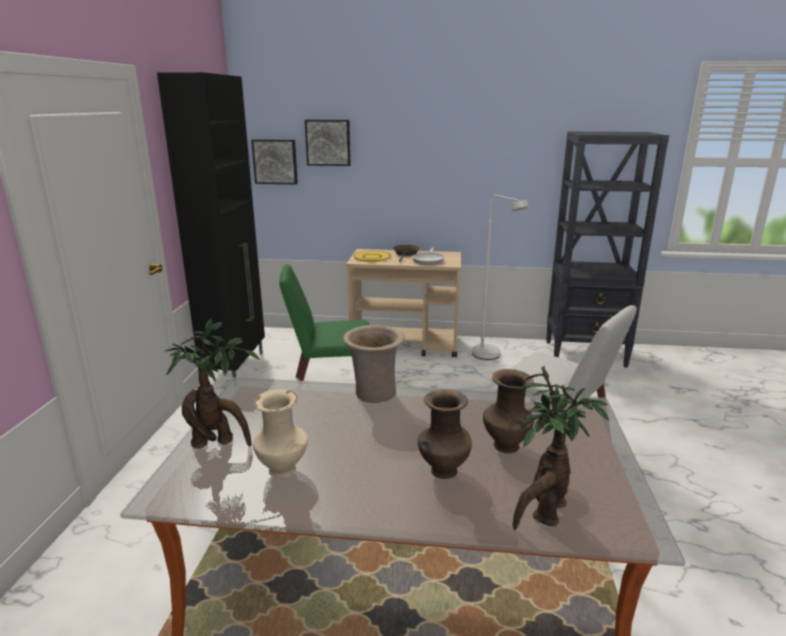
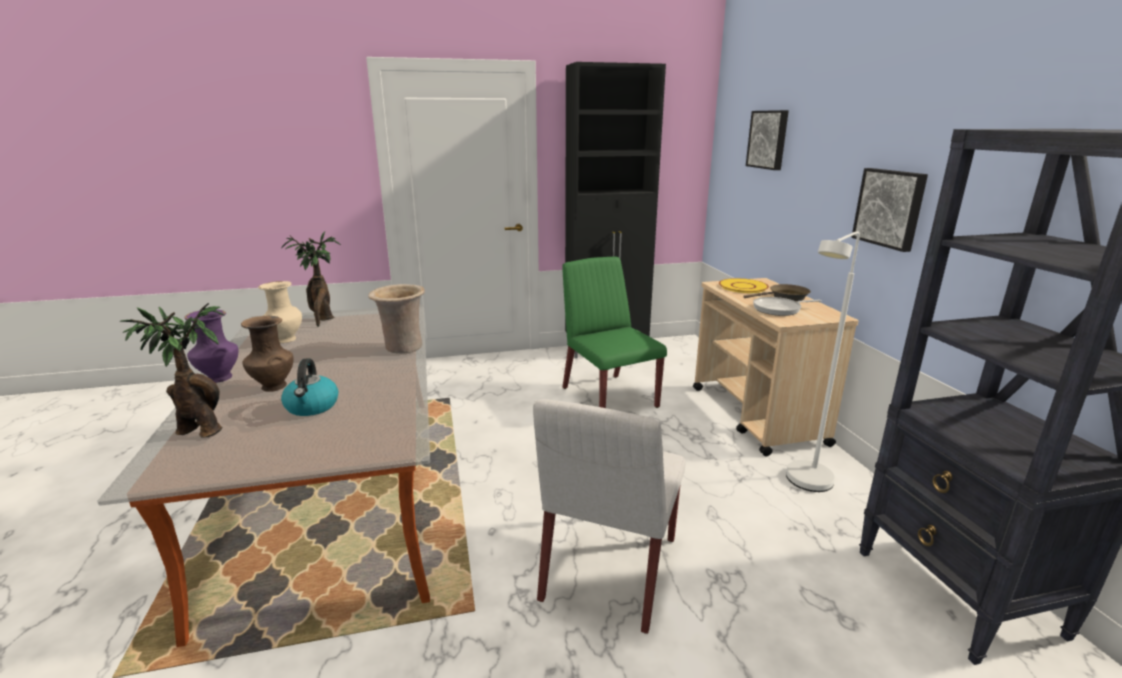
camera: 70 degrees right, 0 degrees up
picture [251,139,298,184] -> picture moved to [851,168,928,252]
brown vase [483,369,534,453] -> kettle [281,358,338,416]
none -> purple vase [184,309,238,383]

